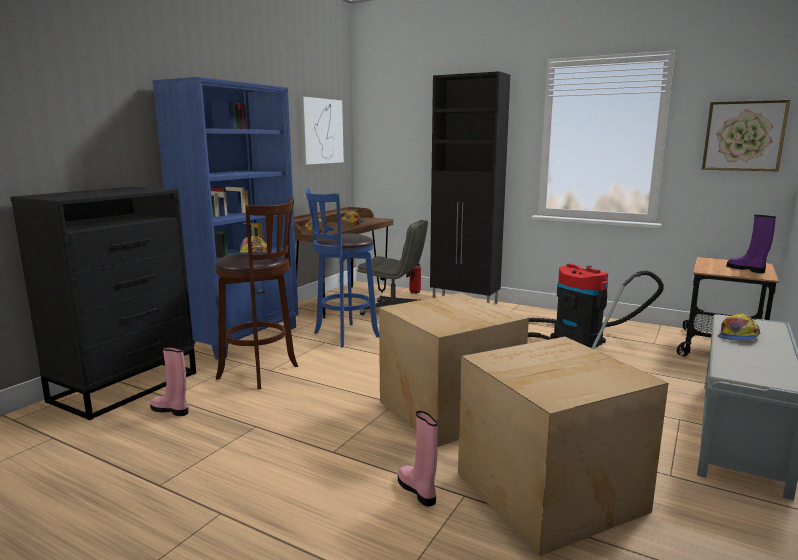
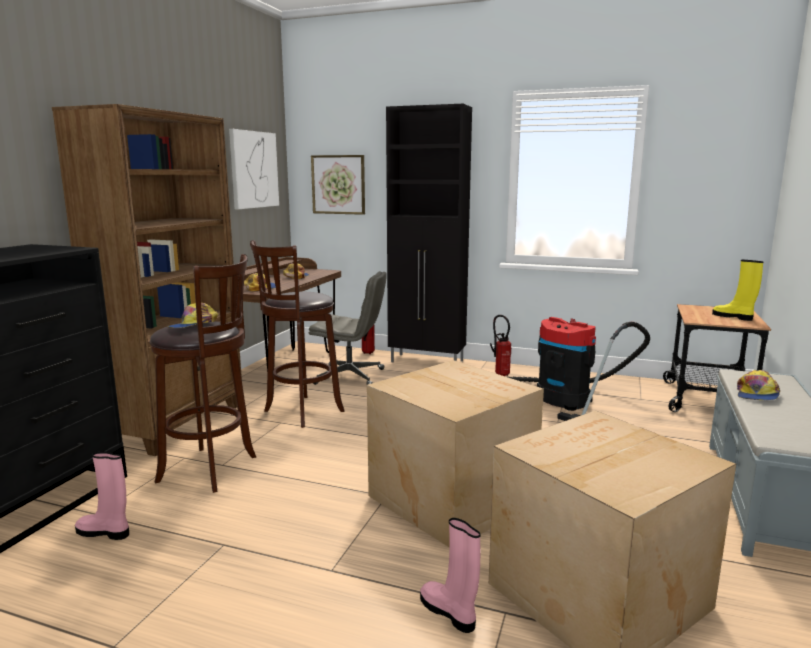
camera: 10 degrees left, 0 degrees up
blue bookcase [152,77,298,360] -> brown bookcase [52,104,242,456]
blue stool [306,189,379,347] -> brown stool [250,240,345,428]
picture [702,100,790,171] -> picture moved to [311,155,365,215]
purple boot [727,215,776,273] -> yellow boot [712,260,763,321]
none -> fire extinguisher [490,315,511,376]

